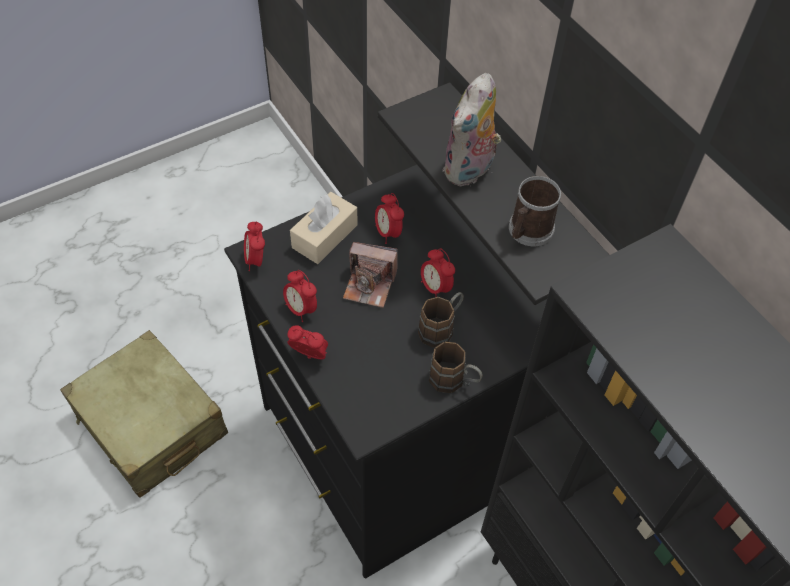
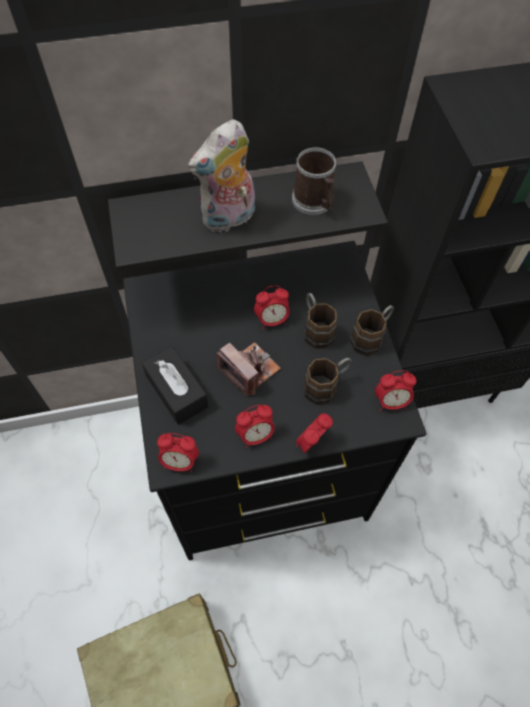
camera: 70 degrees left, 5 degrees up
beige tissue box [290,192,358,264] -> black tissue box [142,346,208,425]
camera [343,242,398,308] -> camera turned 75 degrees counterclockwise [217,342,281,396]
alarm clock [375,193,404,244] -> alarm clock moved to [375,370,417,411]
plush toy [443,73,501,186] -> plush toy turned 90 degrees clockwise [188,119,255,232]
none -> brown mug [303,358,352,405]

